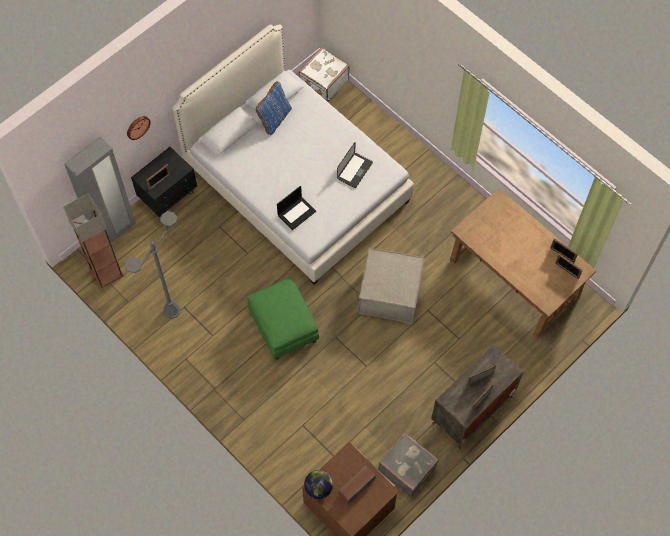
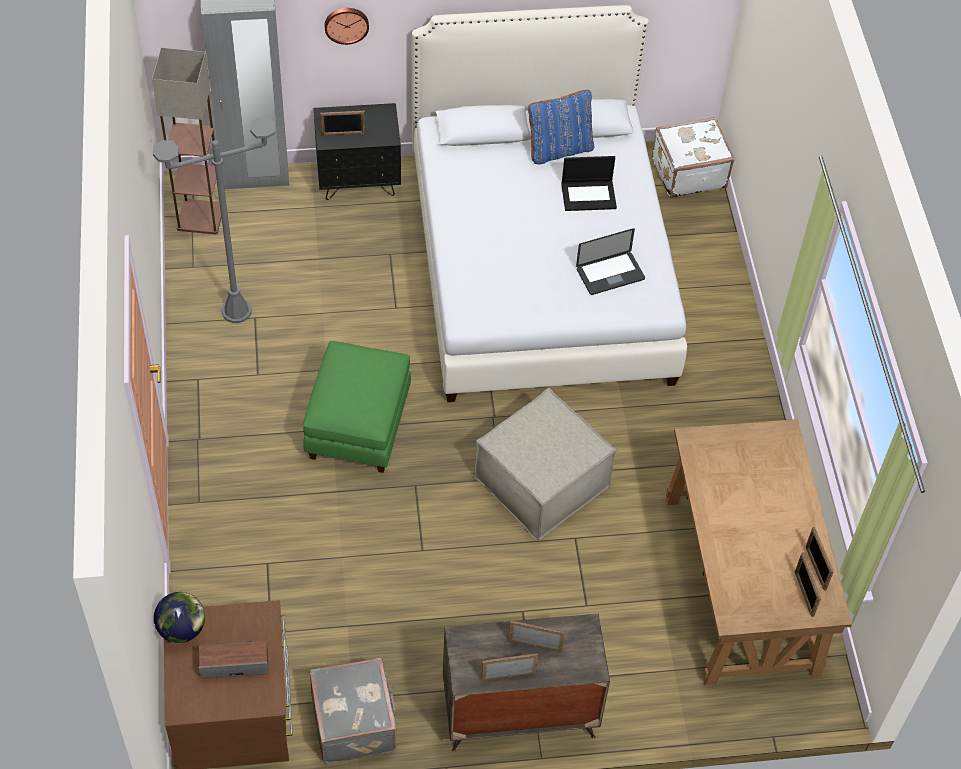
camera: 35 degrees right, 10 degrees down
laptop [277,186,316,230] -> laptop moved to [561,156,617,211]

